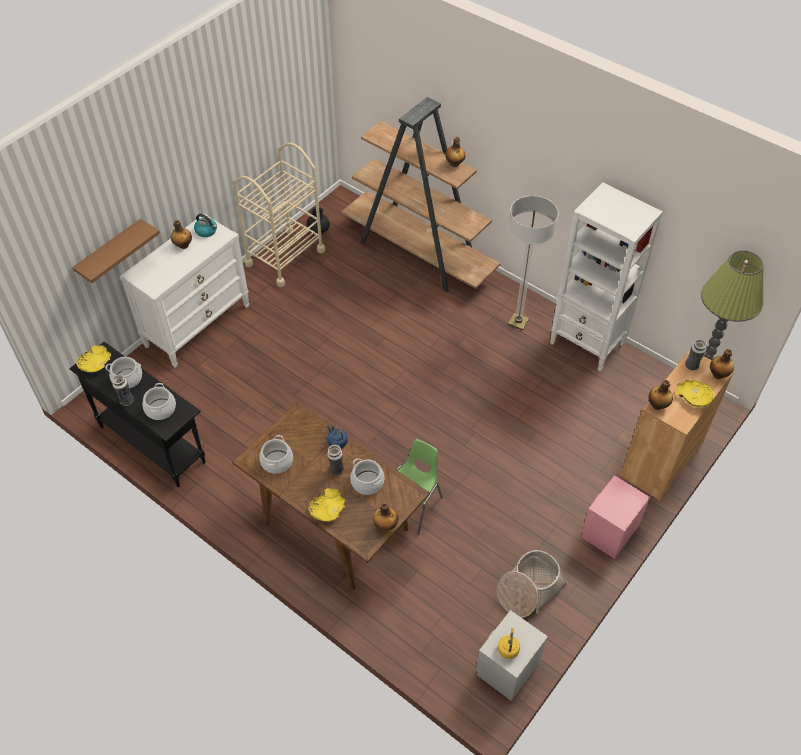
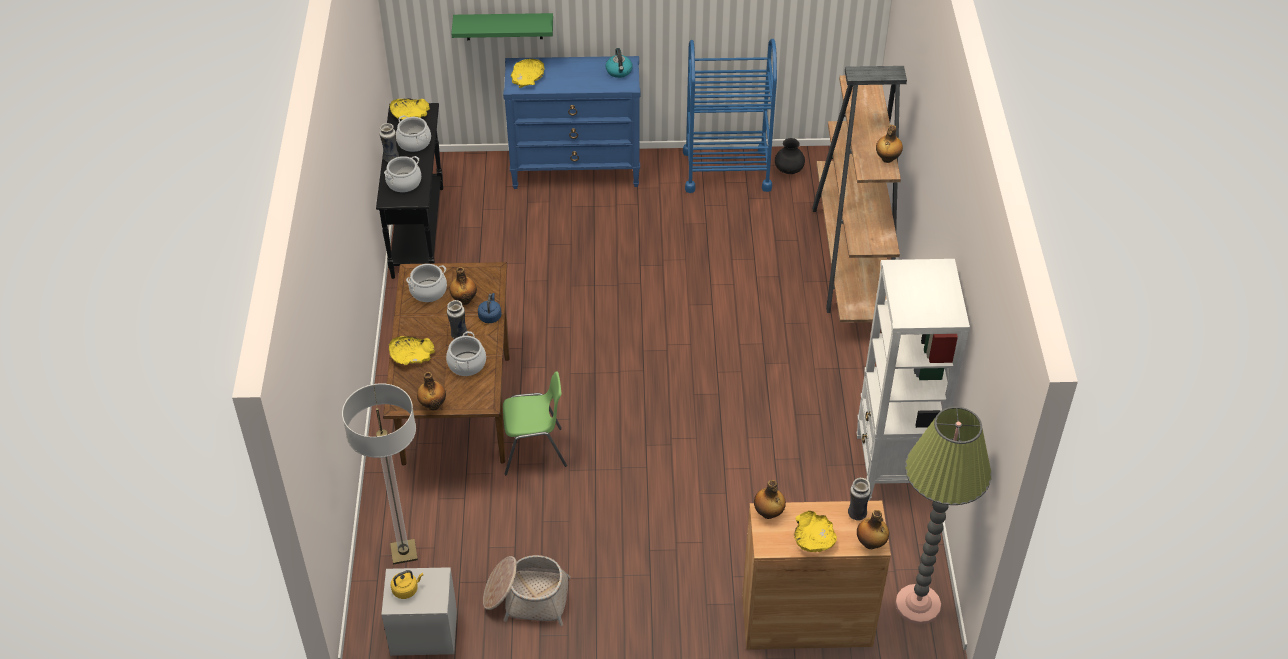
camera: 50 degrees right, 5 degrees down
brown shelf [72,219,160,283] -> green shelf [451,13,553,40]
white dresser [120,214,249,368] -> blue dresser [503,56,640,189]
bottle [171,220,192,249] -> bottle moved to [449,267,477,305]
beige cart [233,143,325,287] -> blue cart [683,39,777,193]
floor lamp [508,195,558,330] -> floor lamp moved to [342,383,418,565]
pink nightstand [582,475,650,559] -> none
none -> yellow bowl [511,59,545,88]

